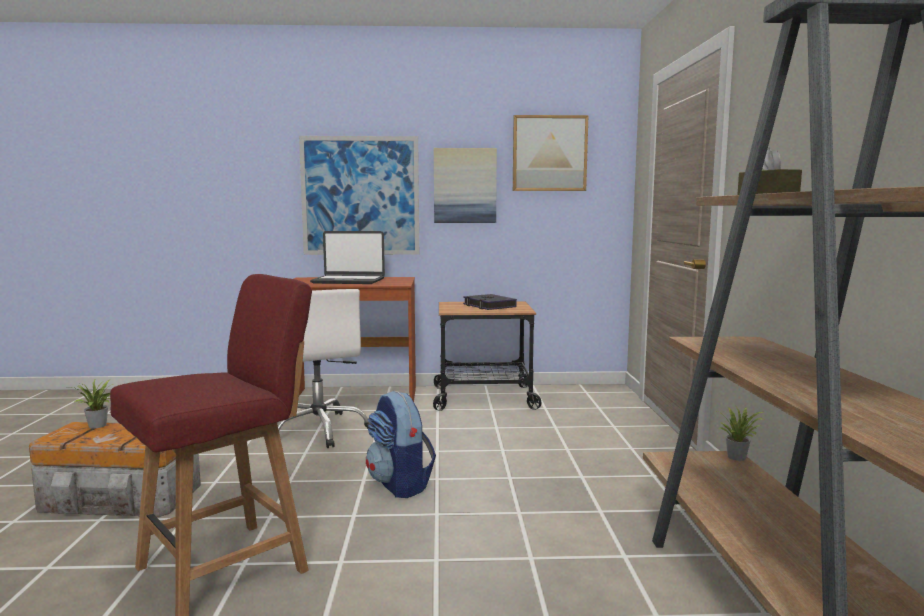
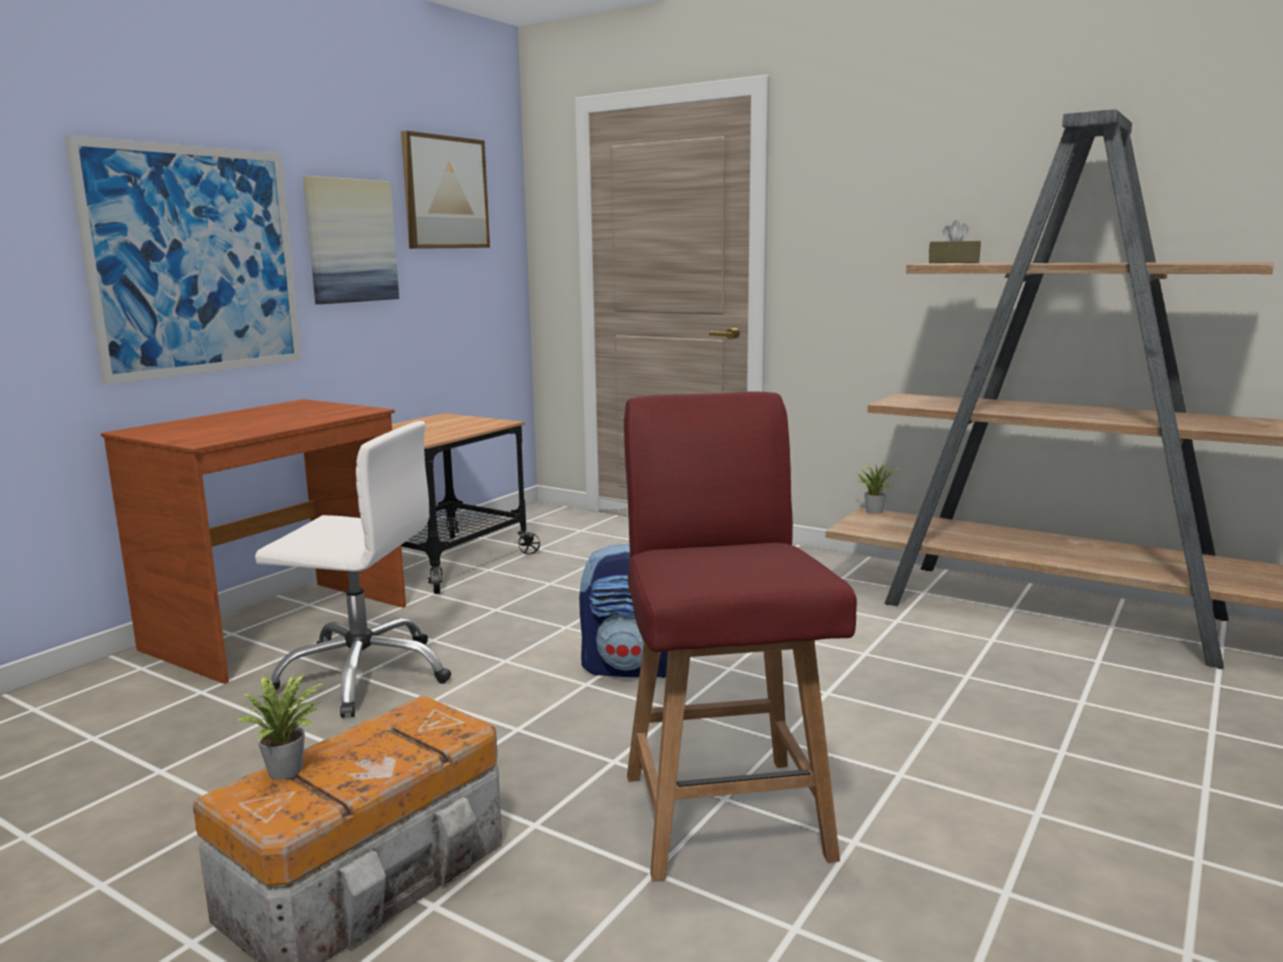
camera: 55 degrees left, 5 degrees up
laptop [310,231,385,284] -> none
book [463,294,517,310] -> none

